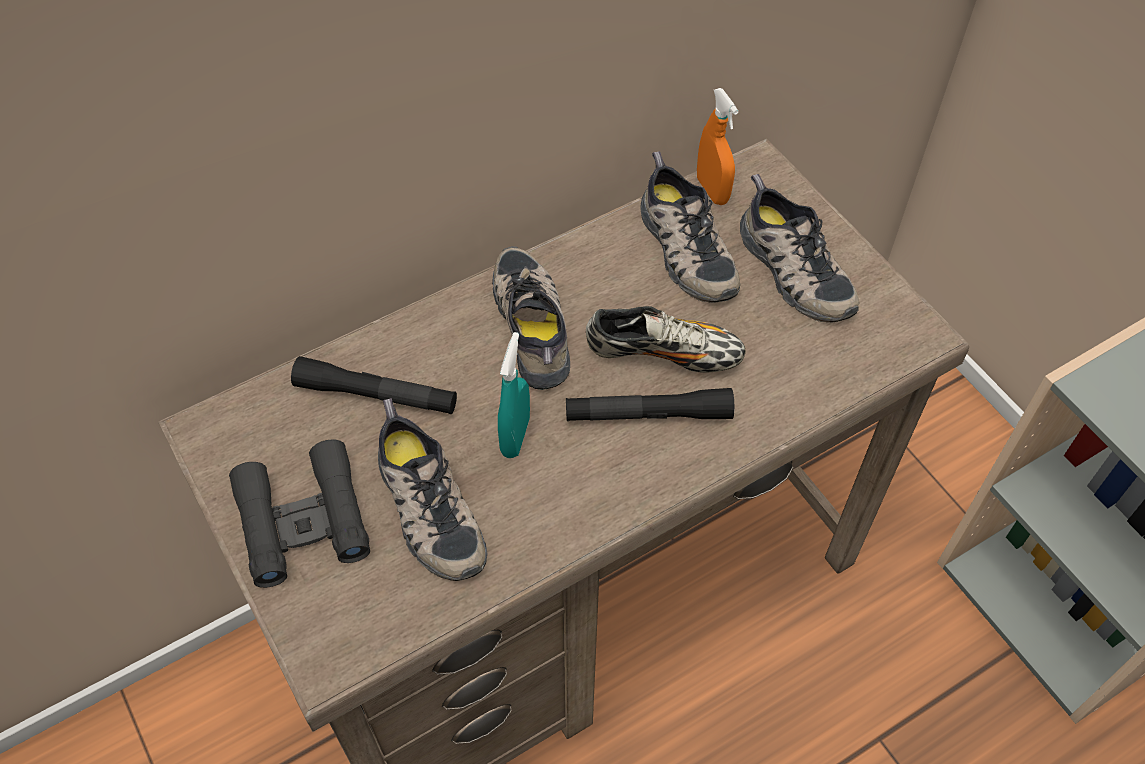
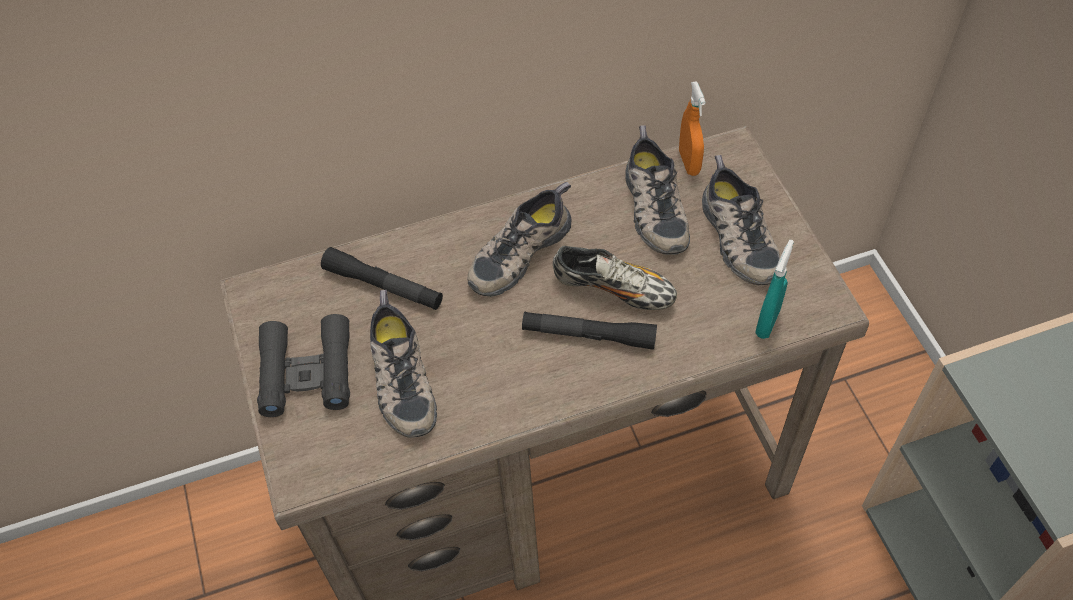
camera: 15 degrees right, 0 degrees up
shoe [492,246,570,390] -> shoe turned 135 degrees counterclockwise [467,182,571,297]
turquoise spray bottle [498,332,530,458] -> turquoise spray bottle moved to [756,240,794,339]

